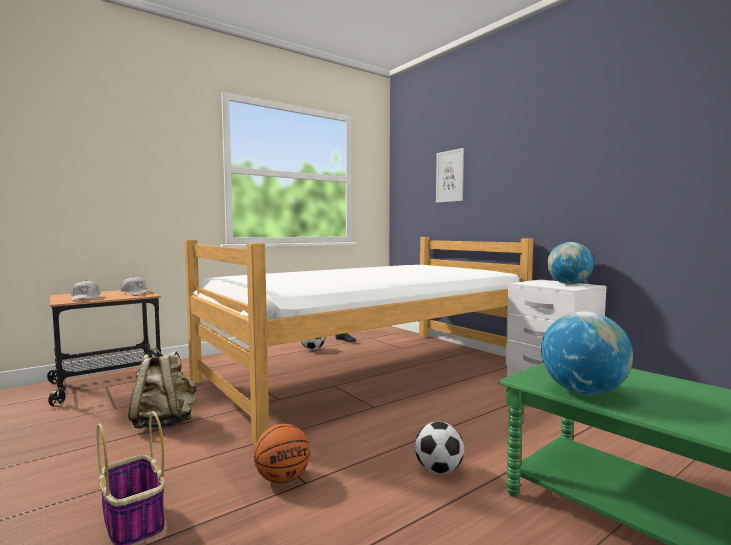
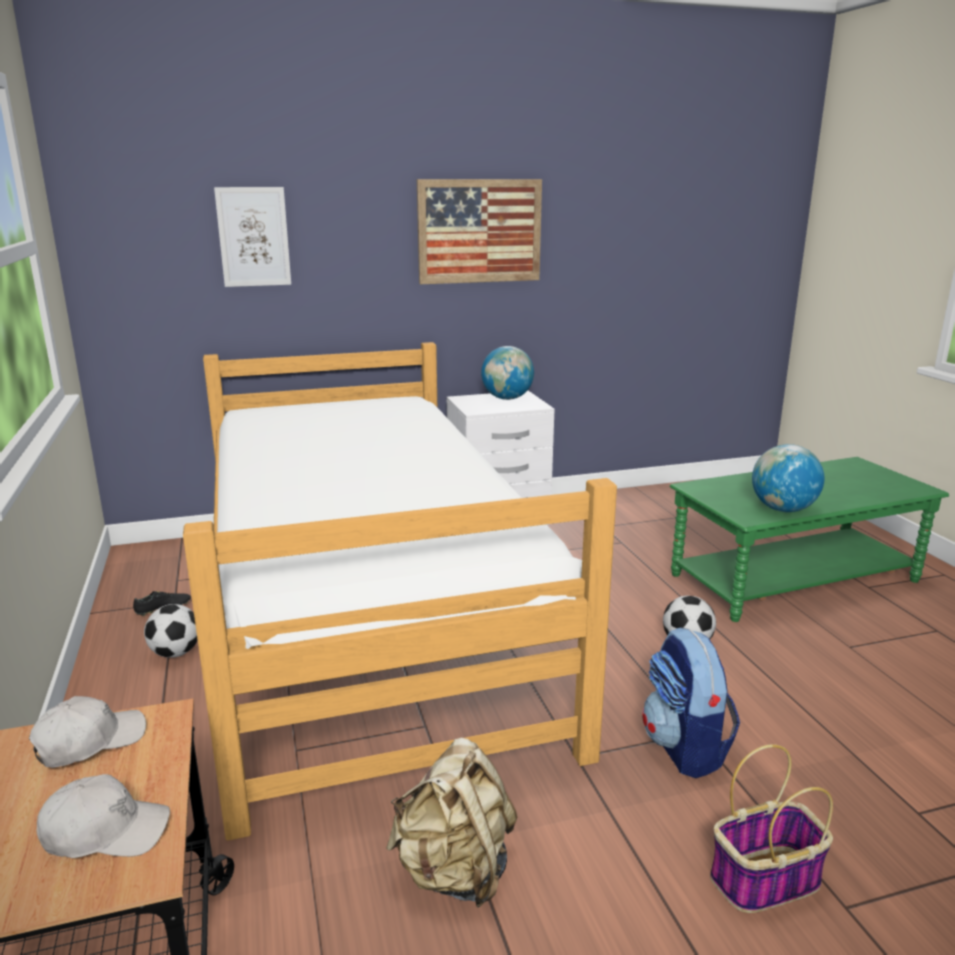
camera: 70 degrees left, 15 degrees up
basketball [254,424,310,484] -> backpack [642,627,740,778]
none -> picture [417,179,542,284]

